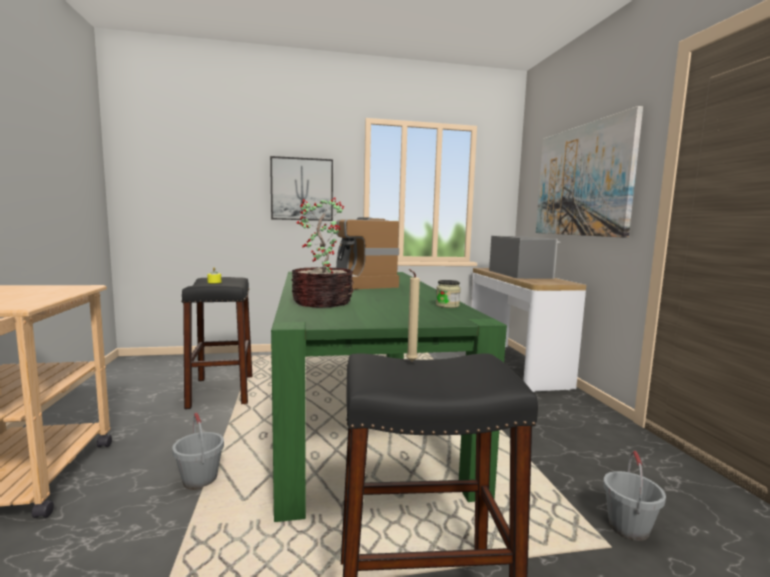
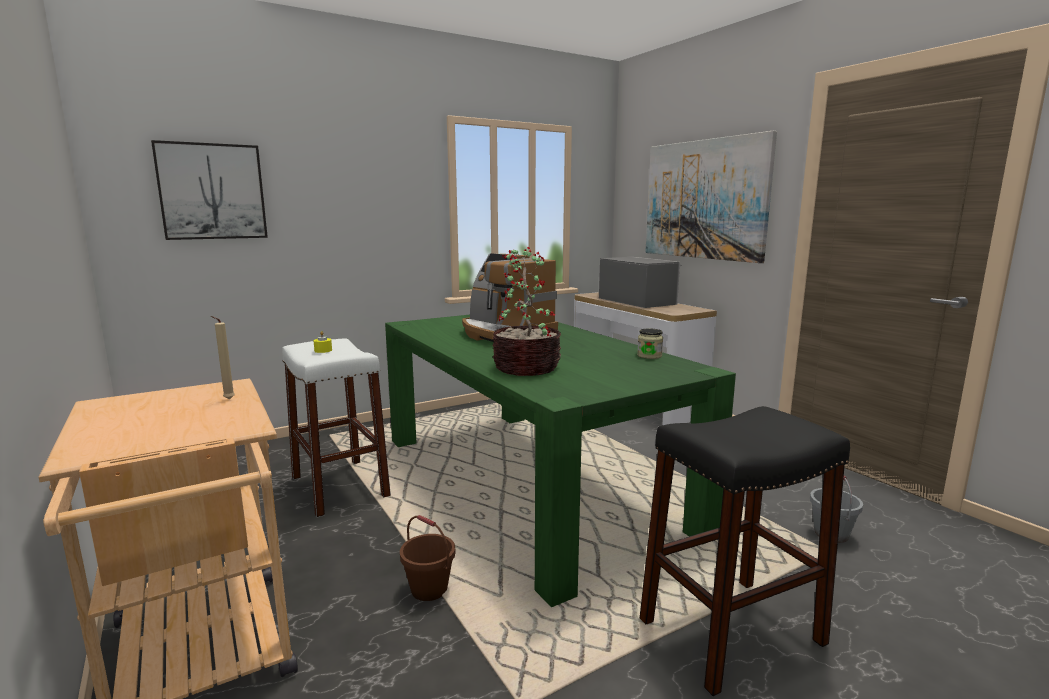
camera: 20 degrees left, 5 degrees up
grey bucket [172,413,224,490] -> brown bucket [400,515,456,601]
black stool [181,277,252,409] -> white stool [282,338,391,518]
picture [270,156,333,221] -> picture moved to [151,140,268,240]
beige candle [406,269,420,362] -> beige candle moved to [210,316,235,400]

